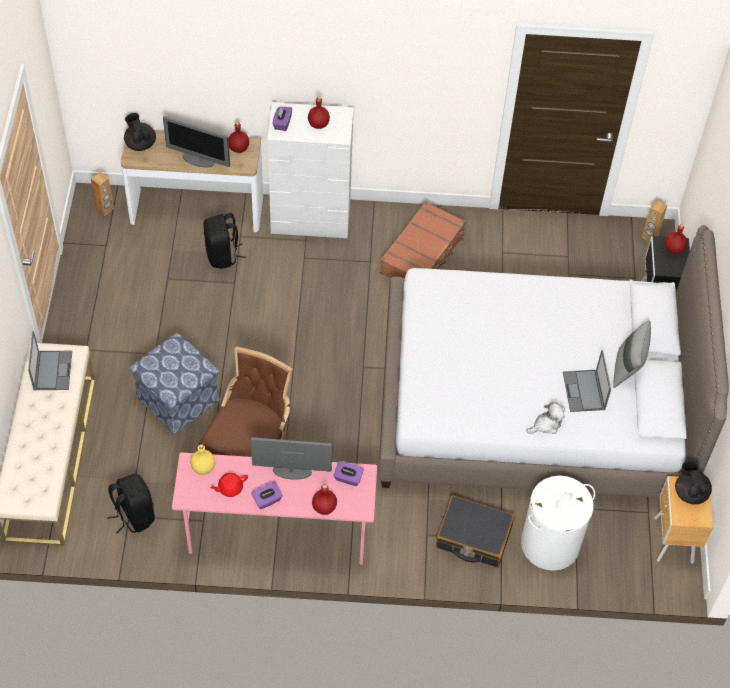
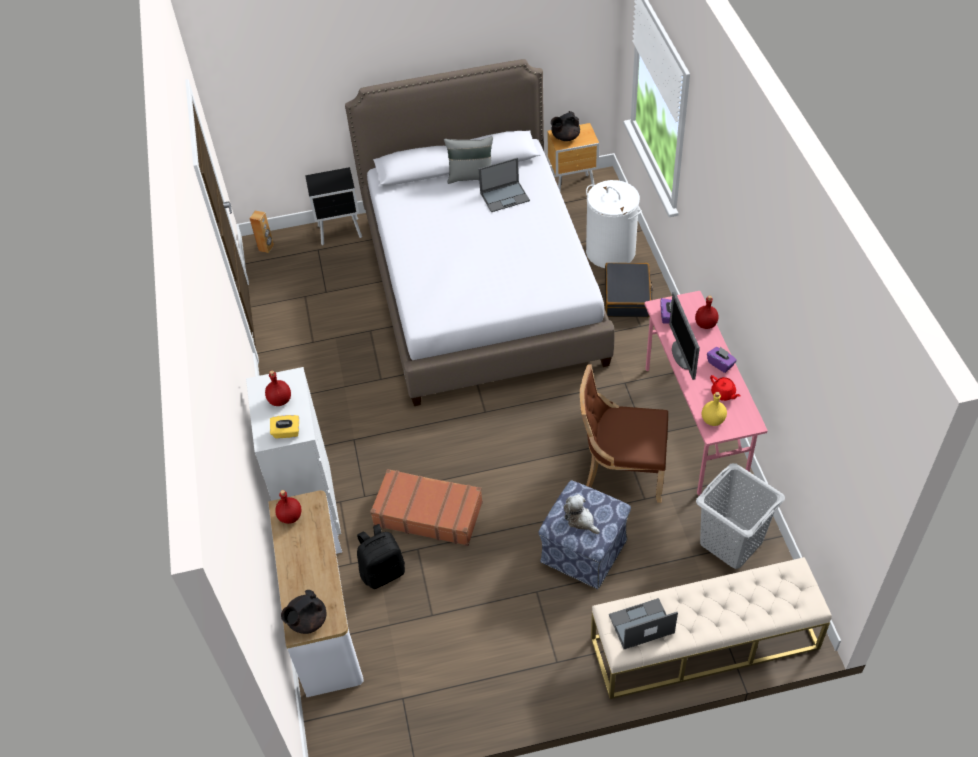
camera: 100 degrees left, 5 degrees down
brown speaker [91,172,114,216] -> none
black backpack [108,474,155,534] -> grey laundry basket [696,463,785,569]
monitor [163,116,230,168] -> none
purple tissue box [272,106,292,131] -> yellow tissue box [270,415,299,438]
brown suitcase [380,201,466,279] -> brown suitcase moved to [370,469,483,546]
plush toy [526,402,565,434] -> plush toy moved to [564,494,600,534]
red bottle [665,224,687,254] -> none

